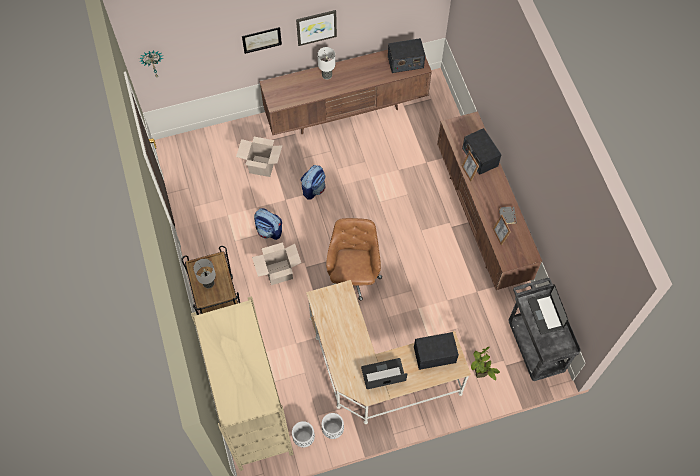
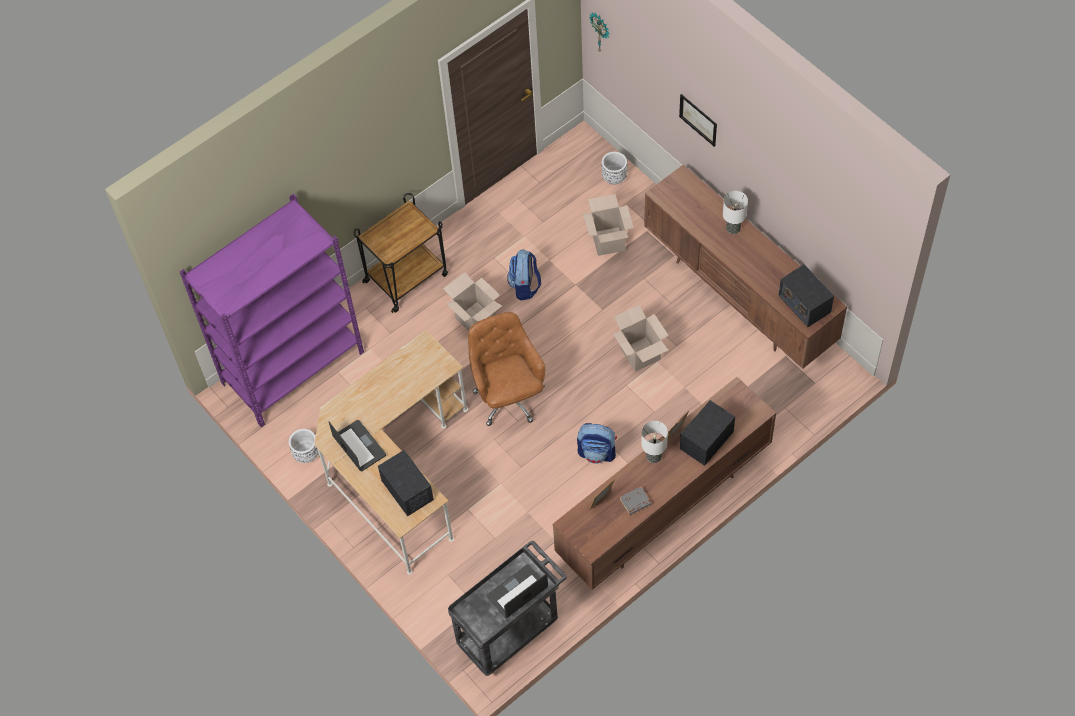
camera: 70 degrees right, 5 degrees down
beige bookcase [191,296,294,471] -> purple bookcase [180,194,364,427]
table lamp [193,259,216,288] -> table lamp moved to [641,421,668,463]
white planter [292,421,315,447] -> white planter moved to [601,152,627,185]
picture [296,10,337,46] -> none
backpack [300,165,325,199] -> backpack moved to [577,423,617,464]
brown office chair [326,218,382,301] -> brown office chair turned 90 degrees counterclockwise [468,312,545,426]
potted plant [471,347,500,380] -> none
none -> cardboard box [613,305,669,372]

